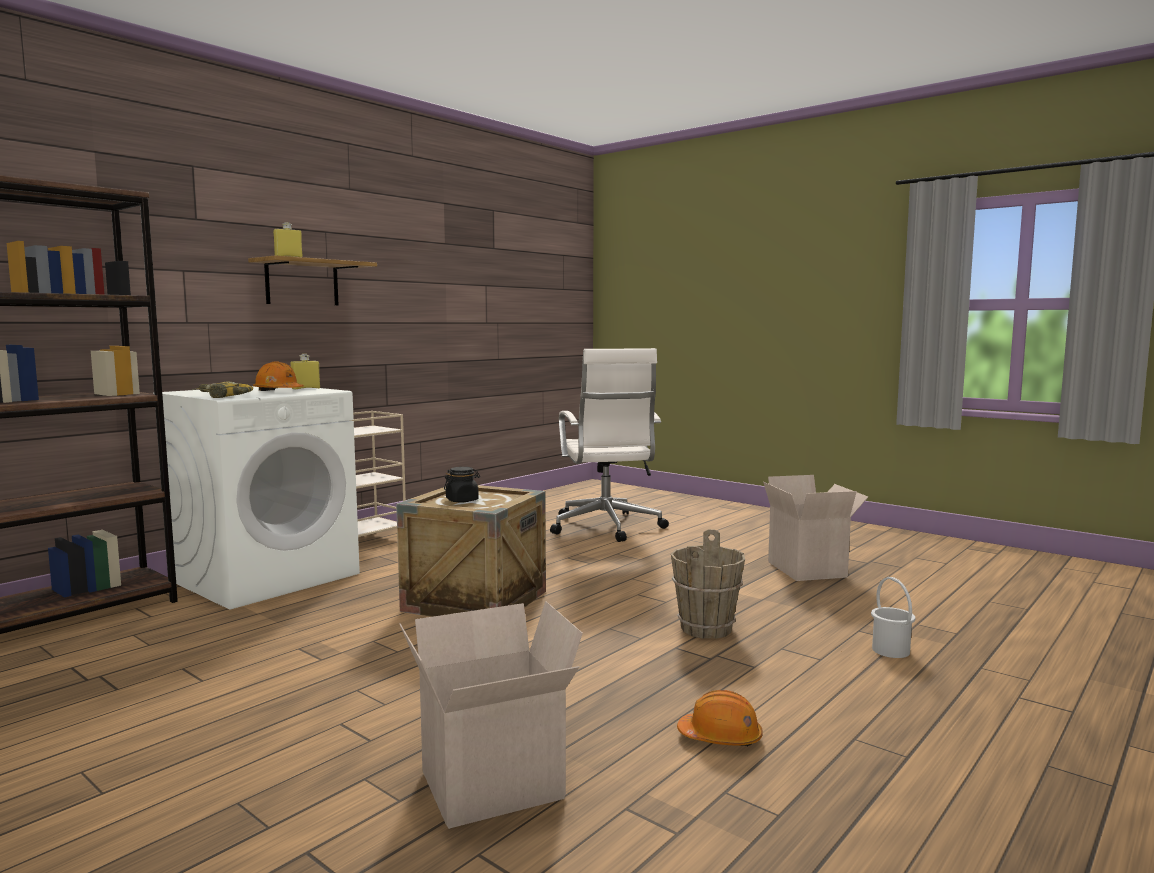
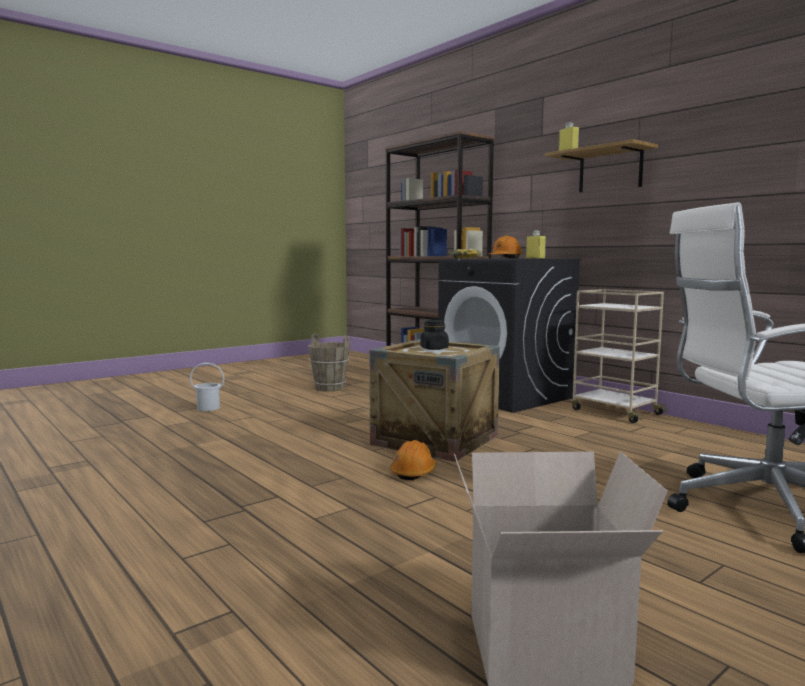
camera: 100 degrees right, 0 degrees up
white washing machine [153,386,360,610] -> black washing machine [438,259,582,413]
cardboard box [399,601,583,829] -> none
brown bucket [671,529,745,639] -> brown bucket moved to [308,333,350,392]
orange hard hat [677,690,763,746] -> orange hard hat moved to [390,440,436,480]
white bucket [871,577,916,658] -> white bucket moved to [190,363,224,411]

